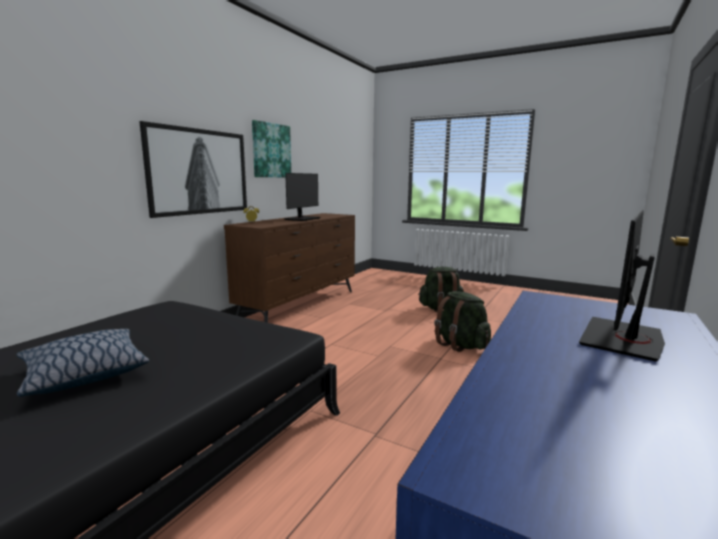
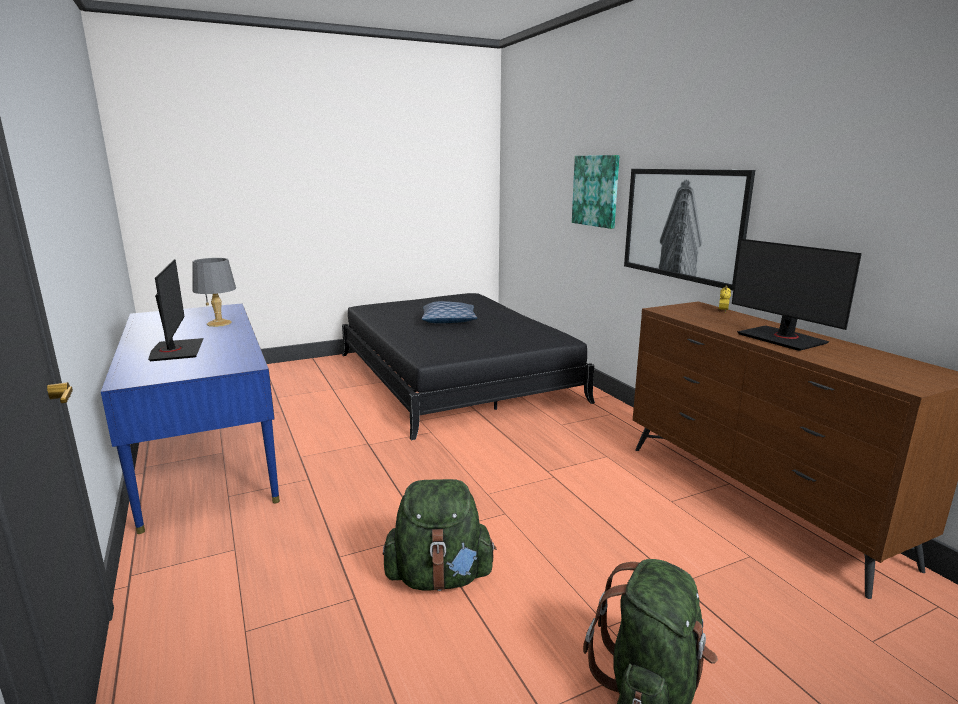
camera: 125 degrees right, 5 degrees up
picture [252,120,291,177] -> picture moved to [572,155,620,229]
none -> grey table lamp [192,258,236,327]

